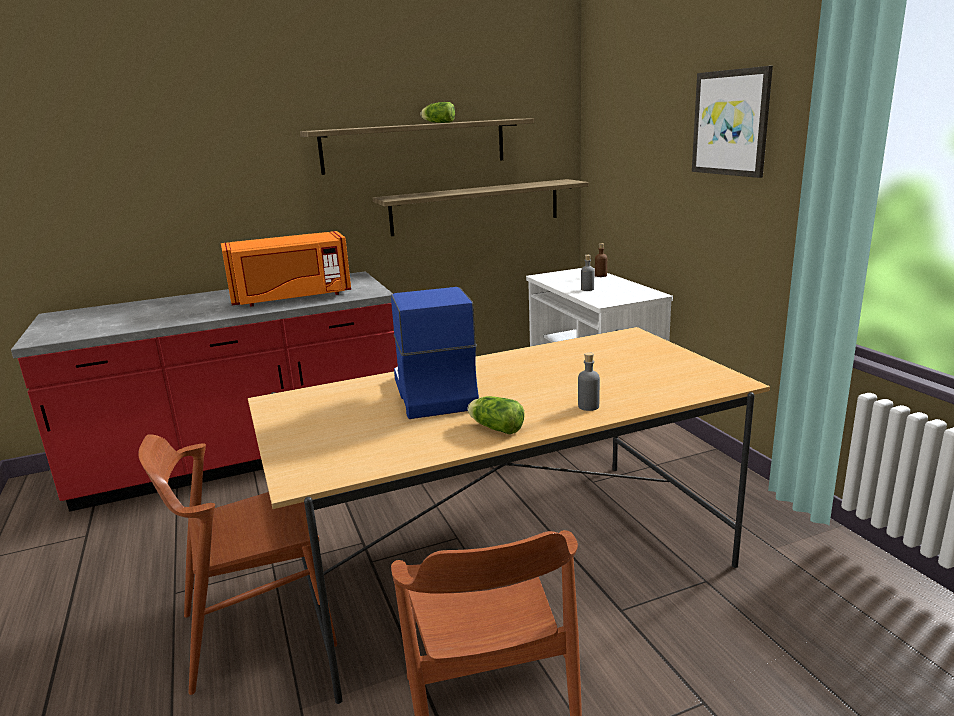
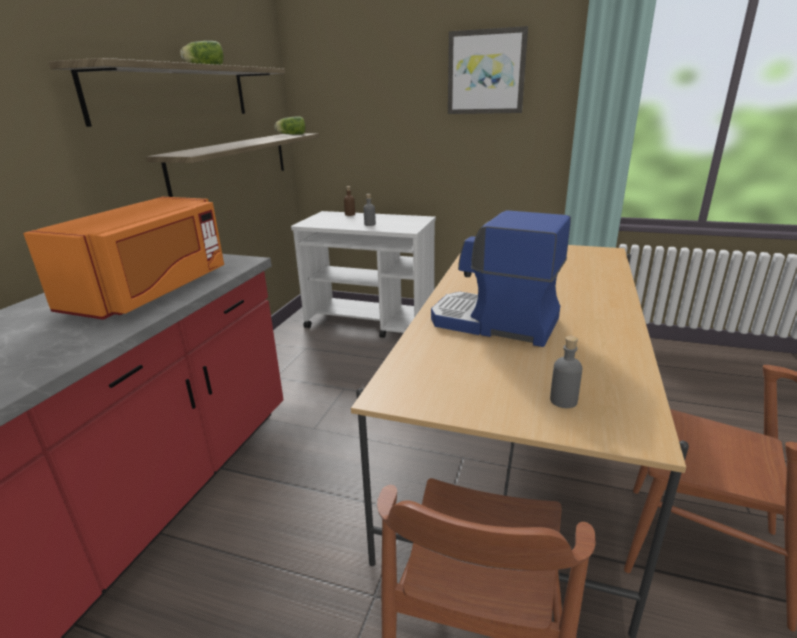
camera: 50 degrees left, 5 degrees up
lettuce [467,396,525,434] -> lettuce moved to [274,117,306,135]
grey bottle [578,352,600,411] -> grey bottle moved to [550,336,582,408]

